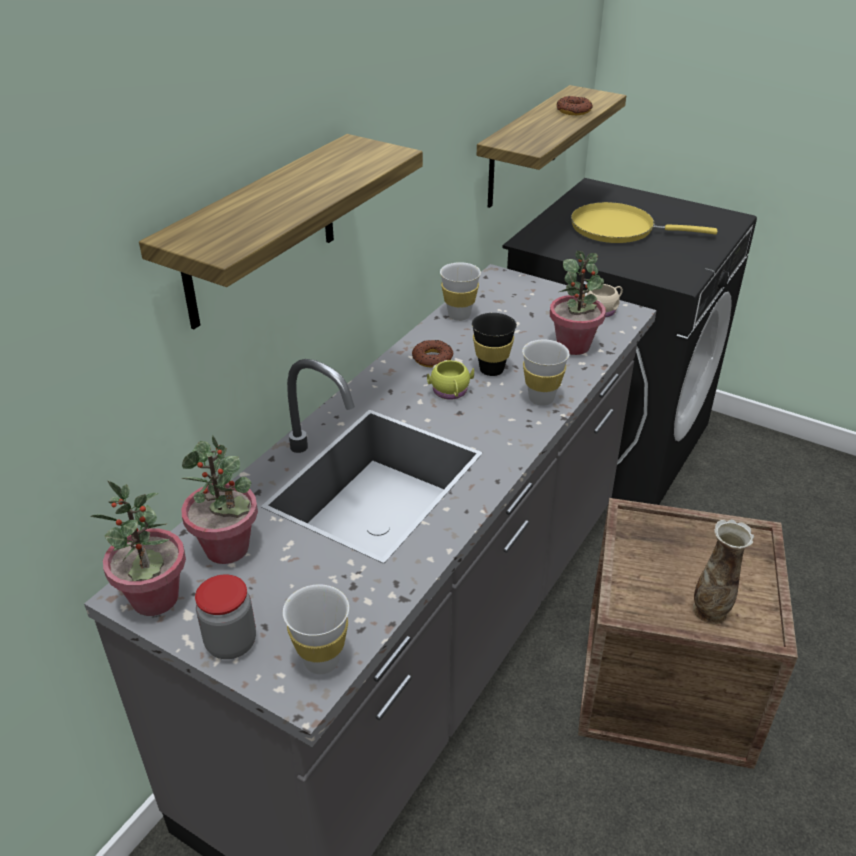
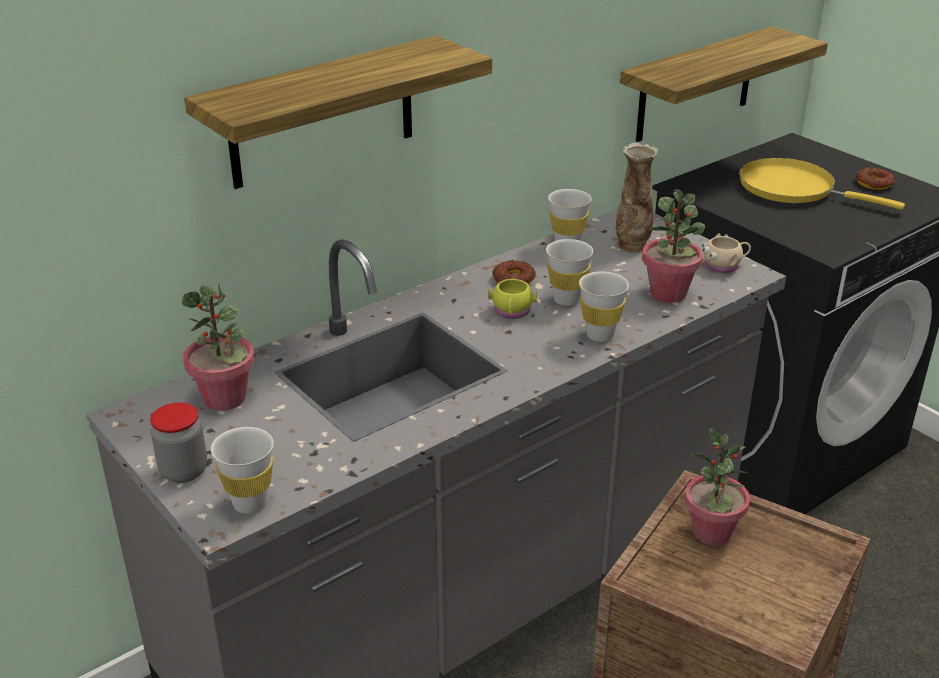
camera: 20 degrees right, 5 degrees down
potted plant [90,481,186,616] -> potted plant moved to [685,429,750,545]
black cup [472,313,517,376] -> white cup [546,239,593,306]
donut [557,96,593,115] -> donut moved to [855,167,895,190]
vase [693,519,754,624] -> vase moved to [616,143,658,253]

